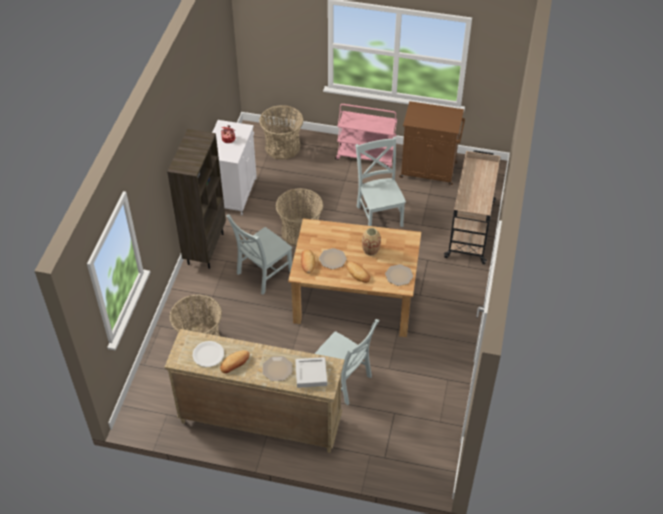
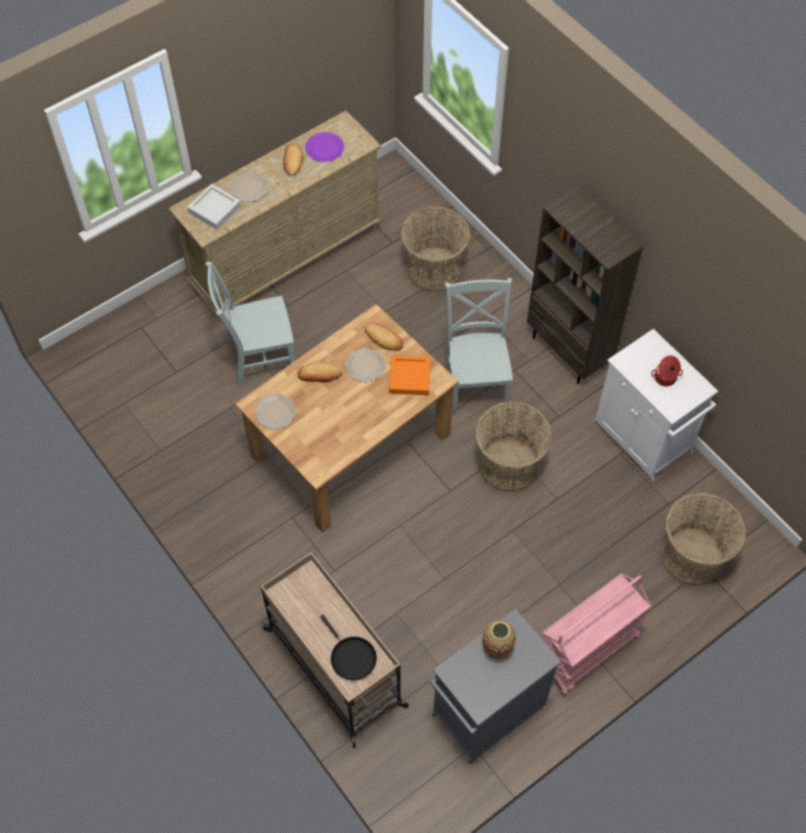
camera: 130 degrees right, 10 degrees up
white plate [193,341,224,367] -> purple plate [305,132,344,162]
grey chair [355,137,406,227] -> none
vase [362,228,381,256] -> vase moved to [482,620,516,660]
brown cabinet [399,101,465,186] -> grey cabinet [430,609,561,764]
none -> black frying pan [320,615,377,681]
none -> orange tray [389,356,431,395]

